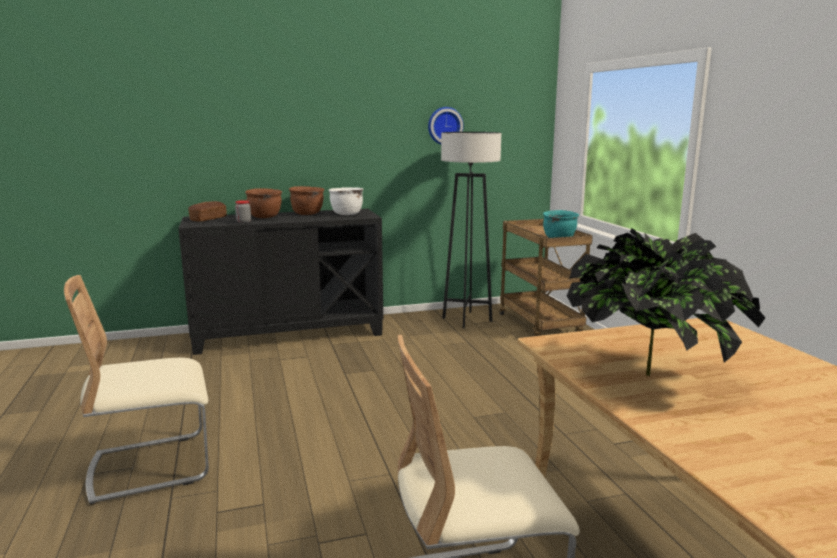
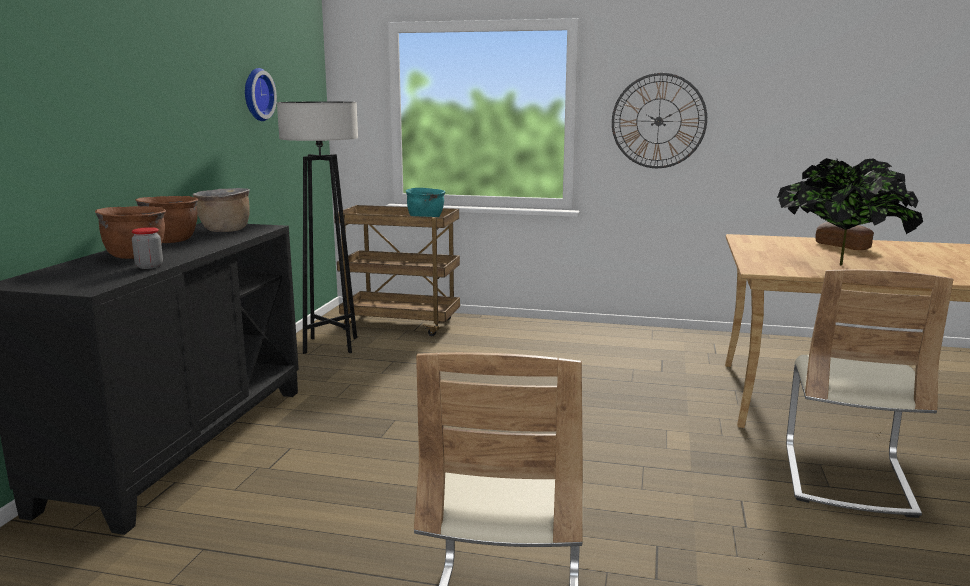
camera: 60 degrees left, 0 degrees up
bread [188,201,227,222] -> bread moved to [815,222,874,250]
white cooking pot [329,187,363,215] -> brown cooking pot [193,188,250,232]
none -> wall clock [612,73,707,168]

